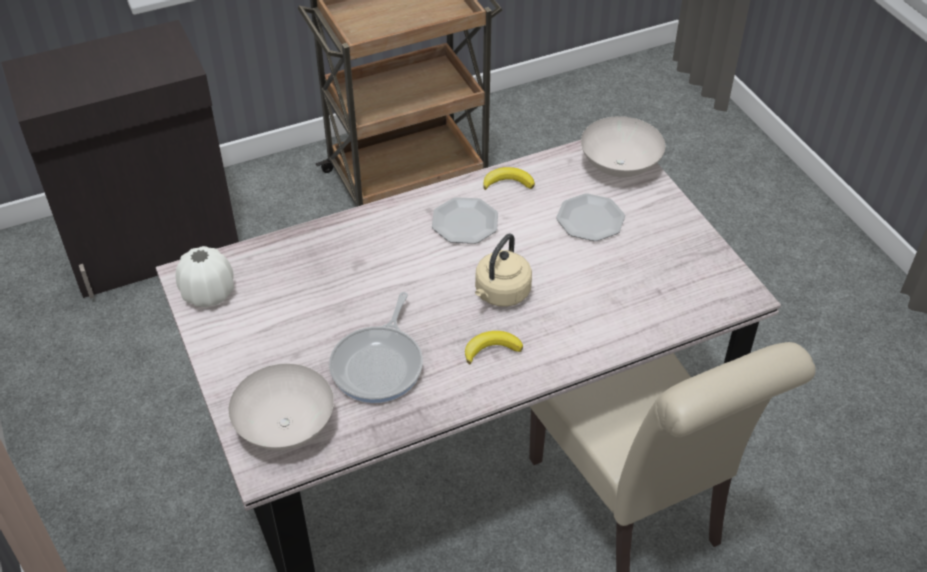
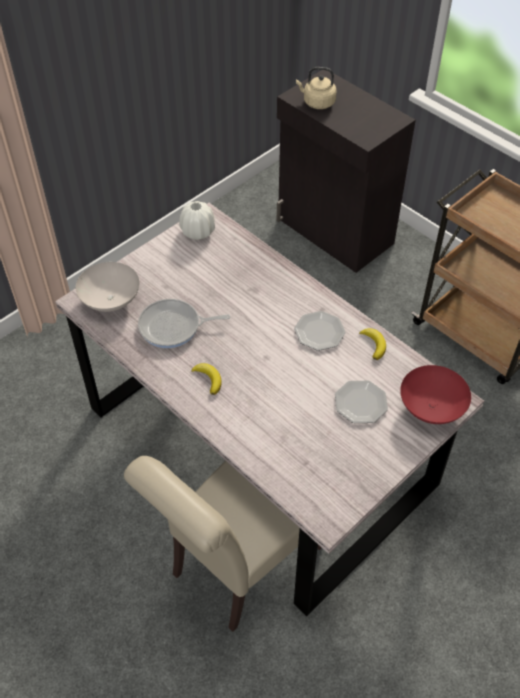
camera: 70 degrees right, 5 degrees up
beige kettle [475,233,532,307] -> beige kettle moved to [296,67,336,109]
white bowl [581,116,665,177] -> red bowl [400,365,471,424]

